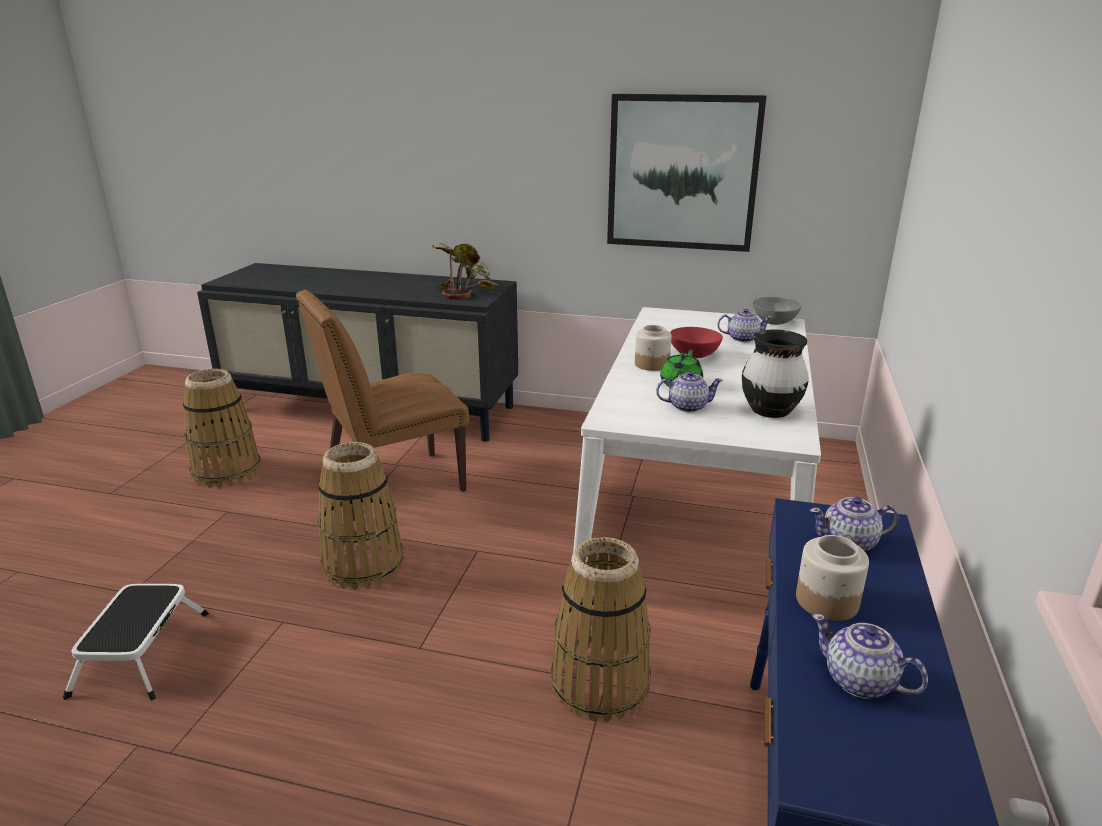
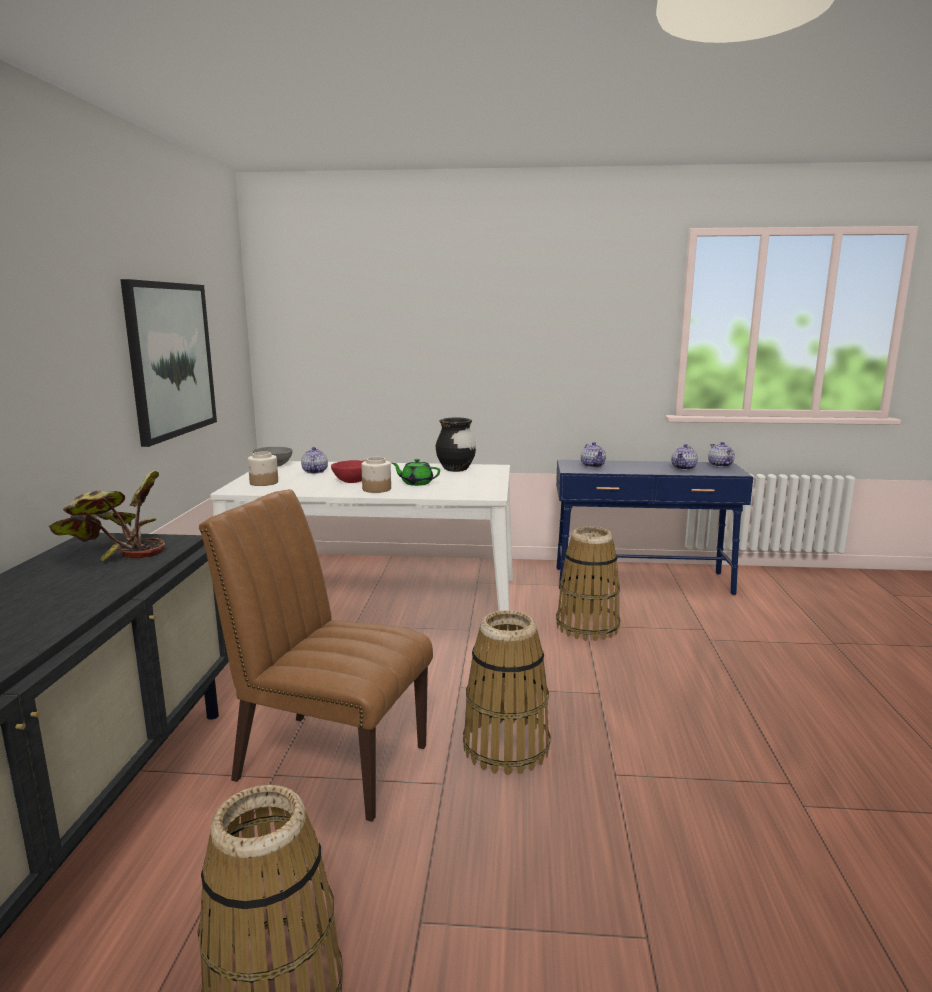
camera: 100 degrees left, 10 degrees down
black step ladder [63,584,209,701] -> none
brown chair [296,290,469,521] -> brown chair turned 150 degrees clockwise [199,489,433,822]
teapot [656,371,723,413] -> teapot moved to [708,442,735,467]
jar [796,535,869,621] -> jar moved to [248,451,278,486]

